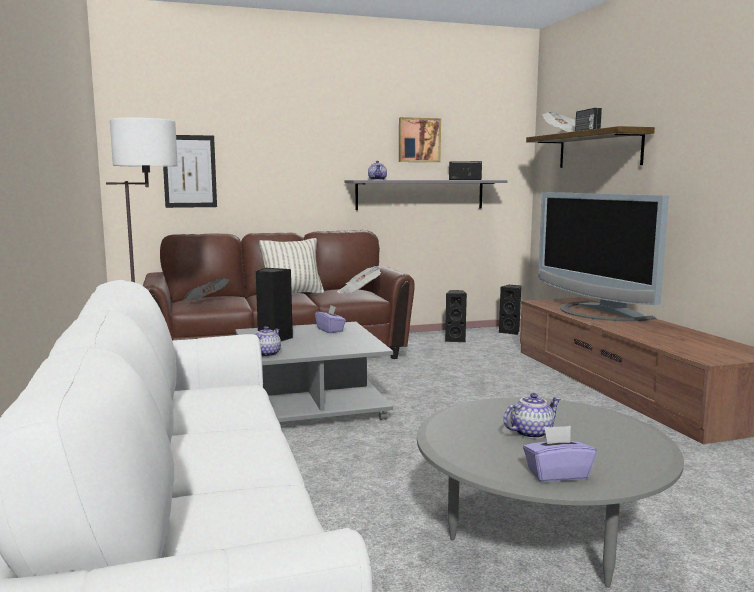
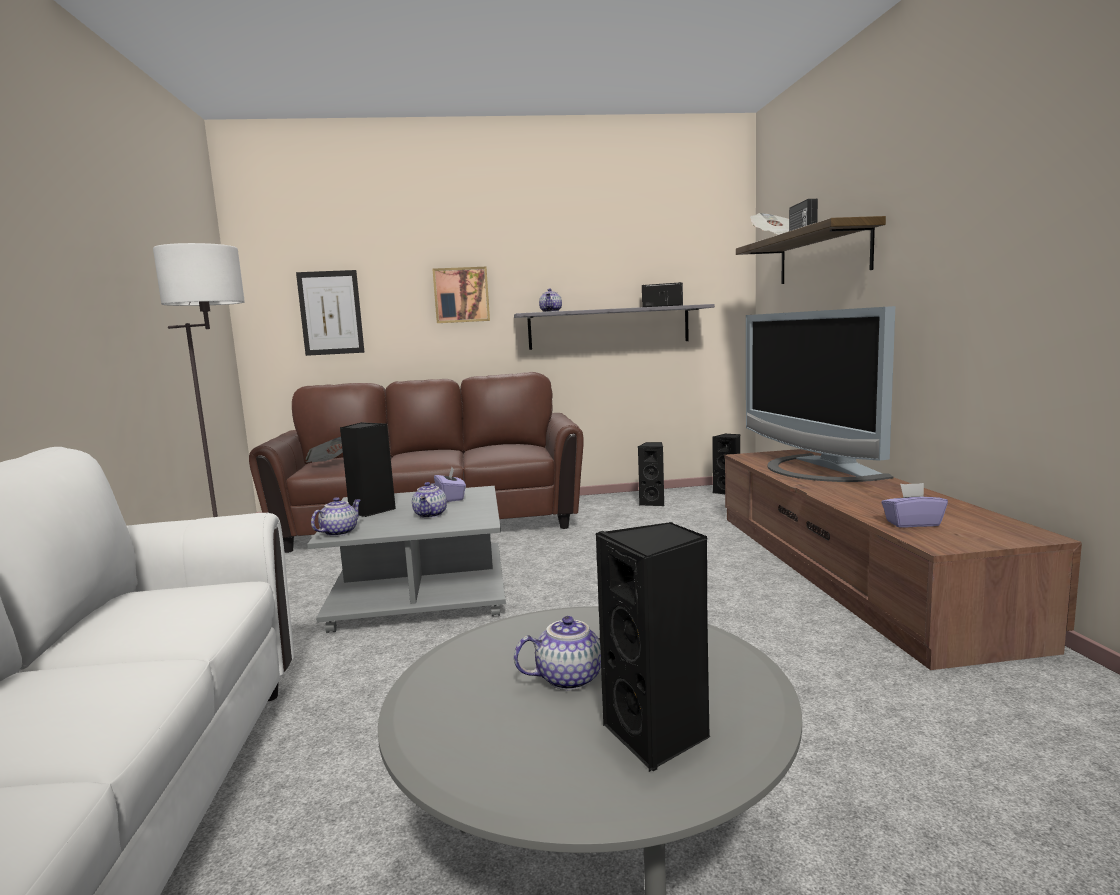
camera: 10 degrees right, 0 degrees up
pillow [259,238,324,294] -> none
newspaper [337,266,381,293] -> none
picture [399,117,441,162] -> picture moved to [432,267,490,323]
purple tissue box [523,426,597,482] -> purple tissue box moved to [881,483,948,528]
none -> teapot [412,482,447,518]
none -> black speaker [596,522,711,772]

